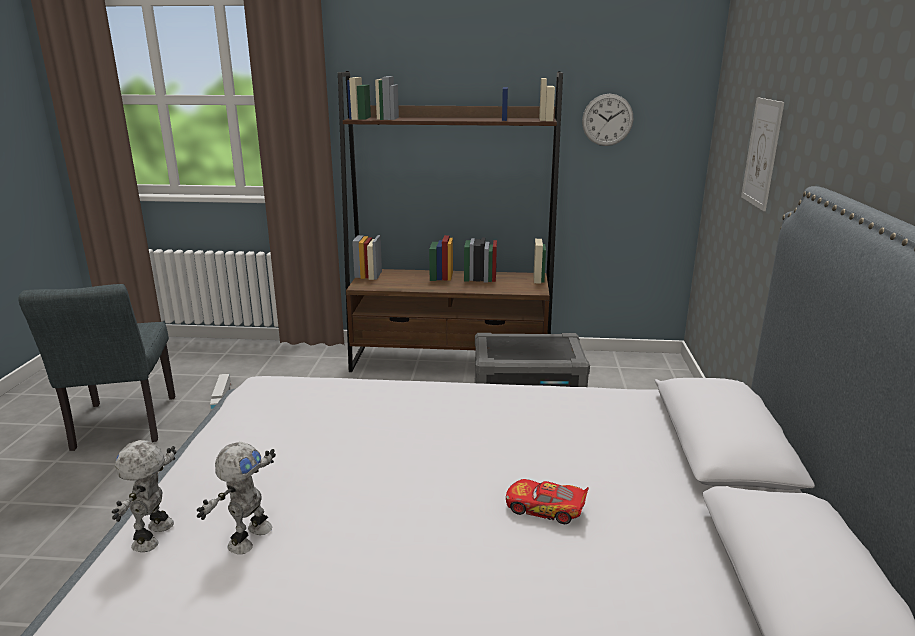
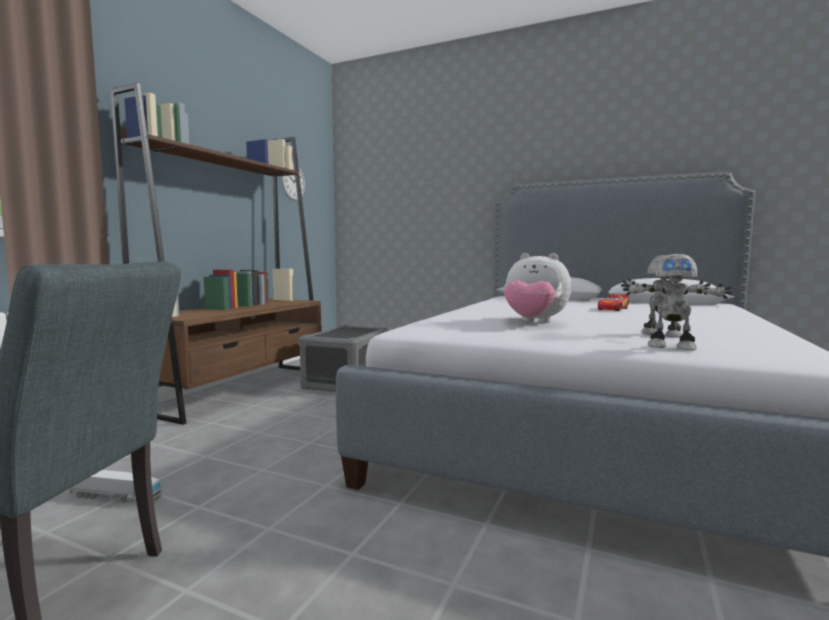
camera: 70 degrees left, 15 degrees down
picture [741,97,784,211] -> none
none -> plush toy [504,253,571,323]

